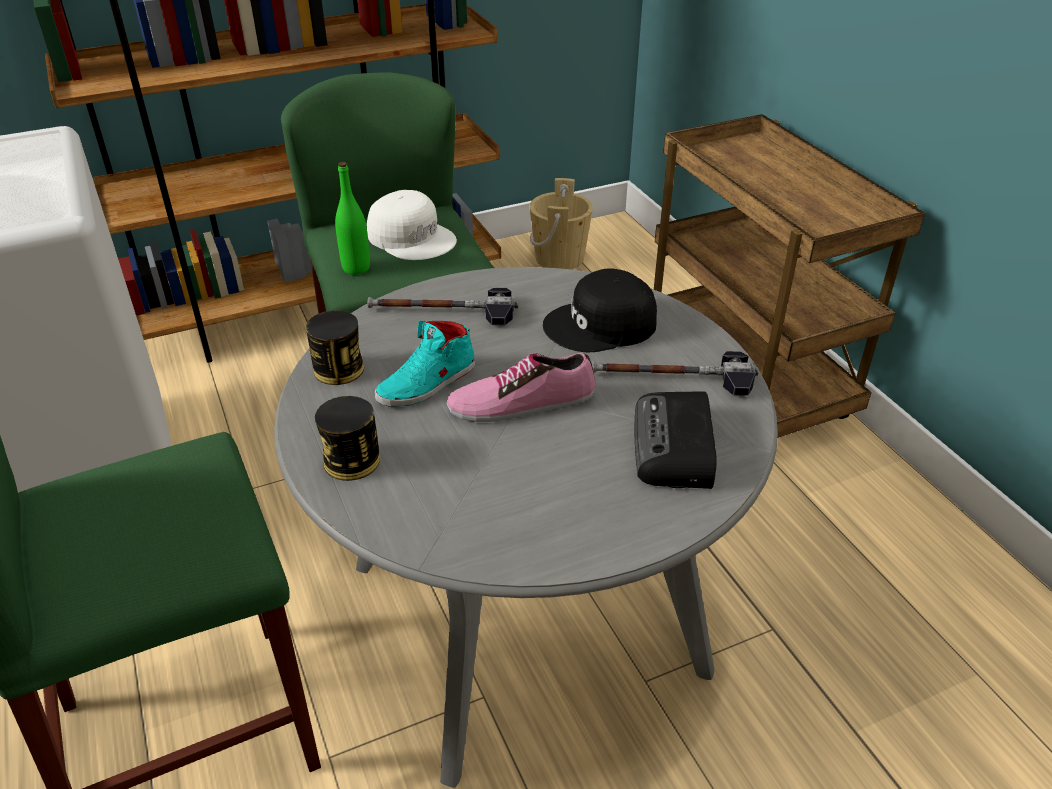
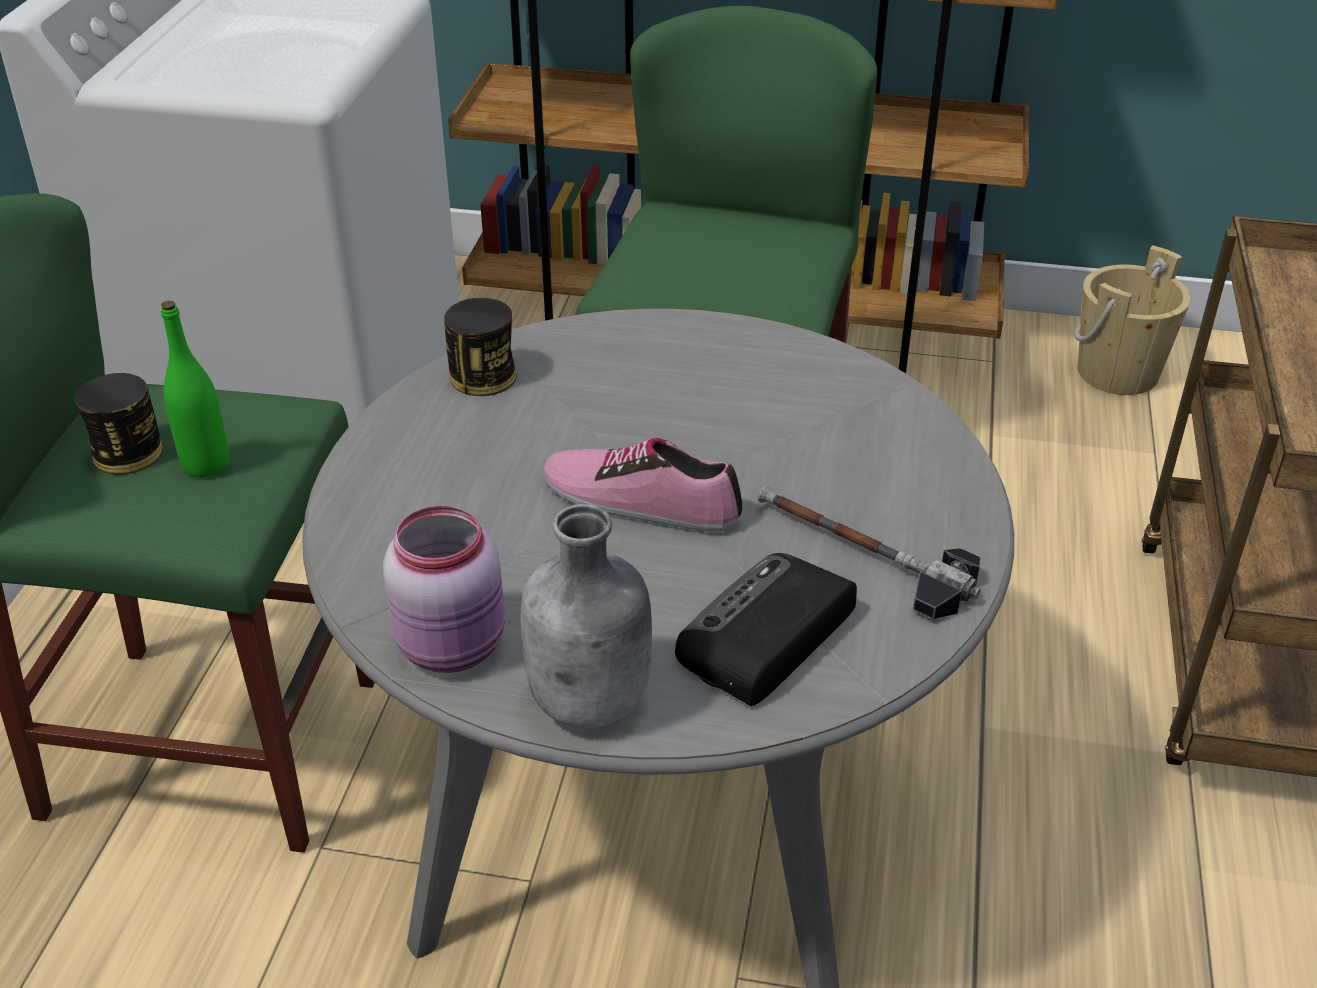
camera: 35 degrees right, 0 degrees up
can [315,396,380,481] -> can moved to [75,373,163,475]
green bottle [335,162,370,275] -> green bottle moved to [161,301,229,478]
white cap [367,190,457,260] -> none
hammer [367,288,518,325] -> none
turquoise shoe [375,321,475,407] -> none
black cap [543,268,657,353] -> none
none -> pink jar [383,505,505,673]
none -> grey bottle [521,504,652,728]

